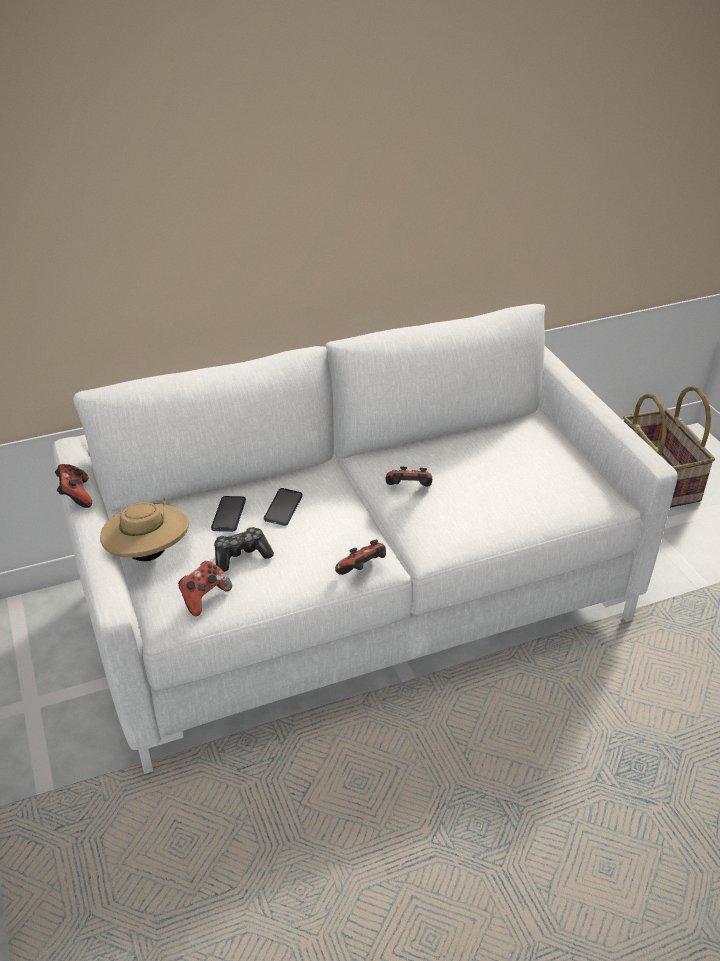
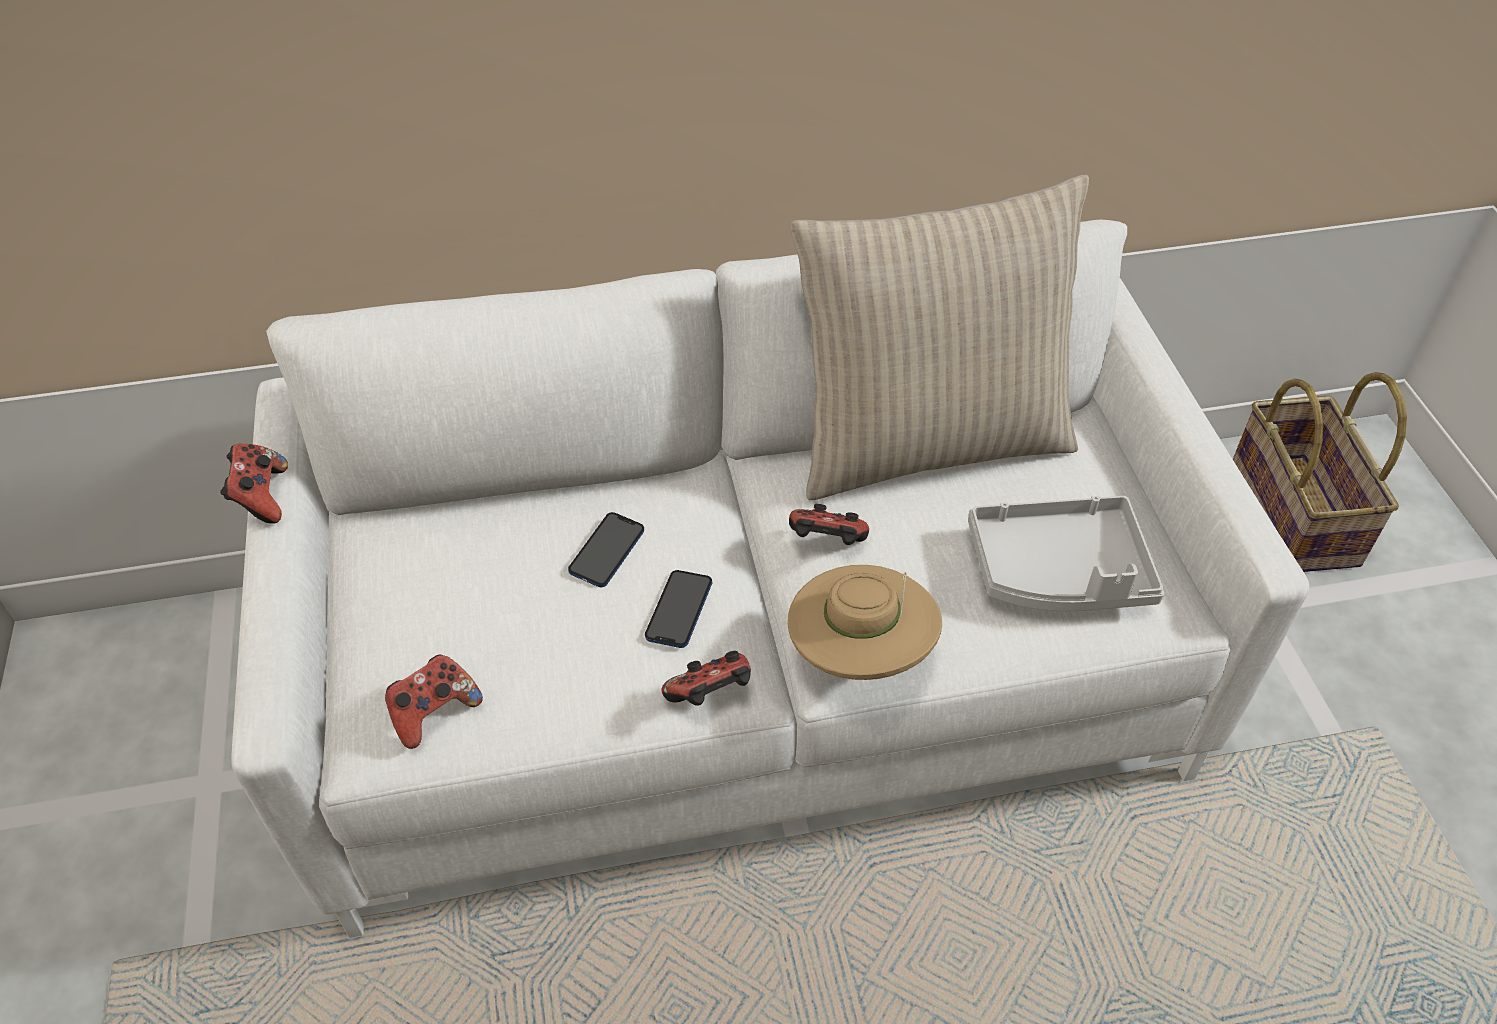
camera: 10 degrees right, 10 degrees up
beige hat [100,498,189,561] -> beige hat moved to [788,565,942,680]
phone [211,496,246,532] -> phone moved to [645,570,712,648]
game controller [214,527,274,572] -> none
none -> beige pillow [790,175,1089,500]
none -> grey tray [968,496,1164,611]

